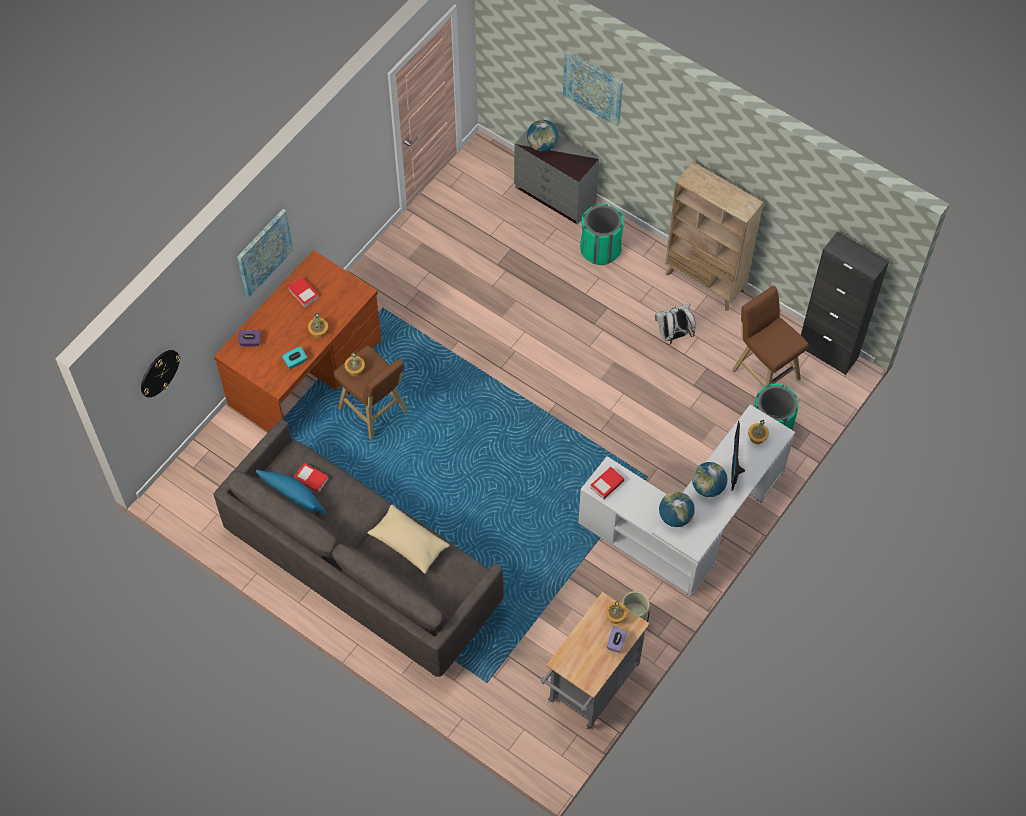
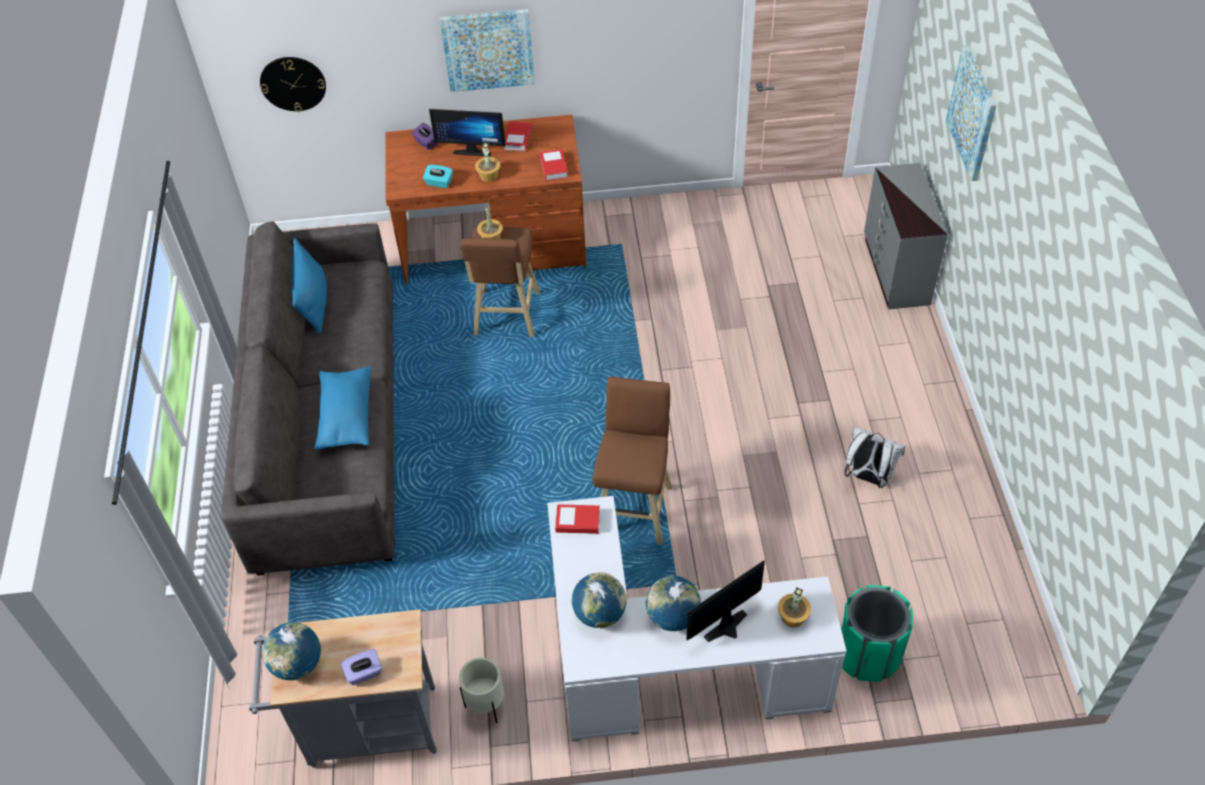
camera: 50 degrees right, 10 degrees down
book [294,463,329,493] -> book moved to [539,149,568,181]
beige pillow [367,505,450,574] -> blue pillow [314,367,371,450]
globe [527,120,558,152] -> globe moved to [262,622,321,680]
green trash can [580,204,624,265] -> none
potted plant [605,601,627,624] -> none
beige bookcase [665,162,764,311] -> none
brown stool [732,286,809,388] -> brown stool moved to [593,376,672,545]
black cabinet [801,231,889,375] -> none
none -> monitor [429,109,506,156]

